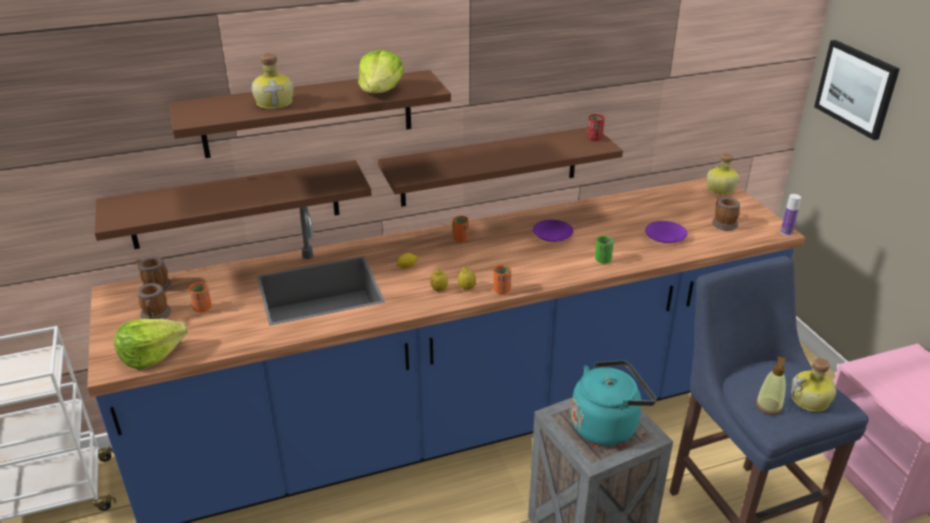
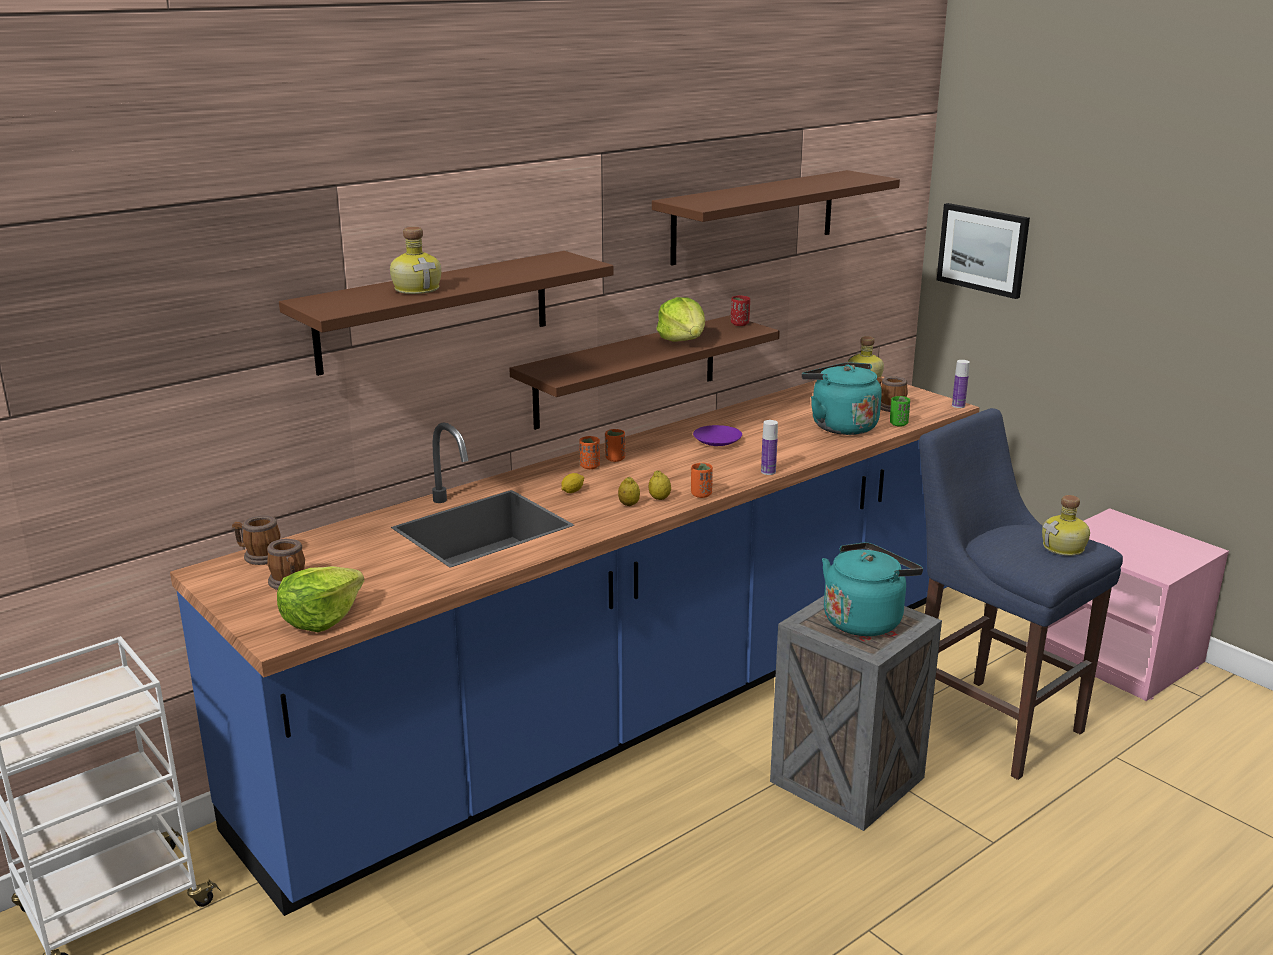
camera: 20 degrees left, 10 degrees down
brown shelf [95,160,372,249] -> brown shelf moved to [652,170,900,265]
orange cup [189,282,212,313] -> orange cup moved to [579,436,600,469]
lettuce [358,50,404,93] -> lettuce moved to [656,297,705,342]
green cup [595,236,614,264] -> green cup moved to [890,396,910,426]
purple plate [645,221,687,243] -> turquoise kettle [802,362,882,435]
soap dispenser [756,356,786,415] -> none
none -> bottle [761,420,778,475]

